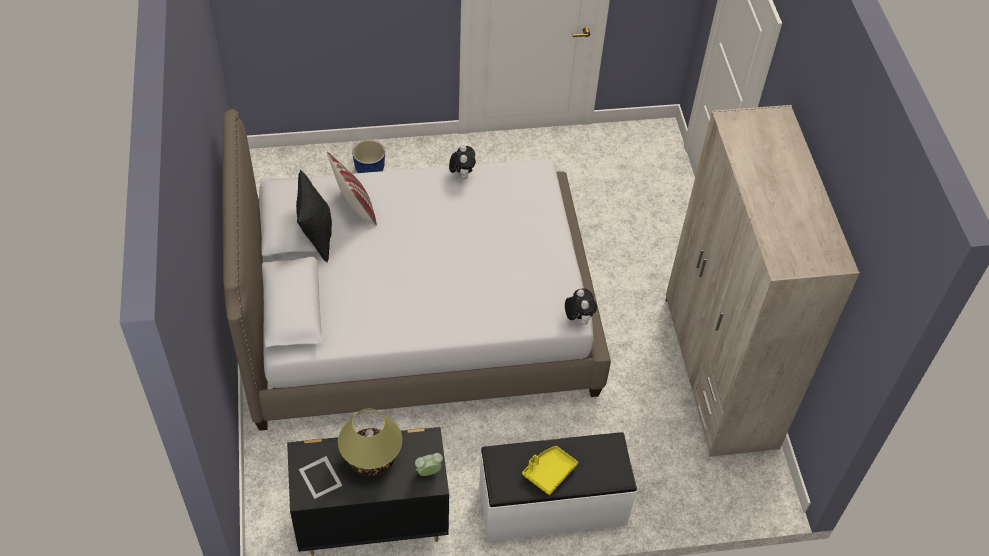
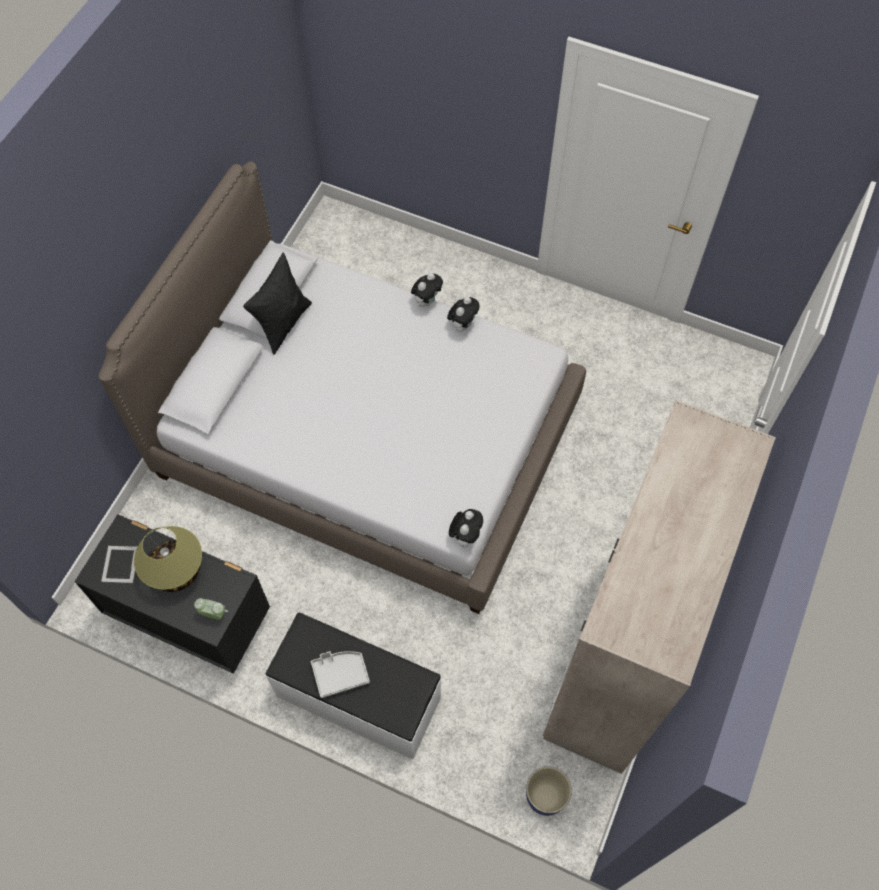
camera: 35 degrees right, 10 degrees up
pillow [326,152,377,226] -> none
planter [352,140,385,173] -> planter moved to [526,767,572,816]
yellow tray [522,446,578,495] -> grey tray [311,651,370,698]
none -> plush toy [411,273,443,307]

